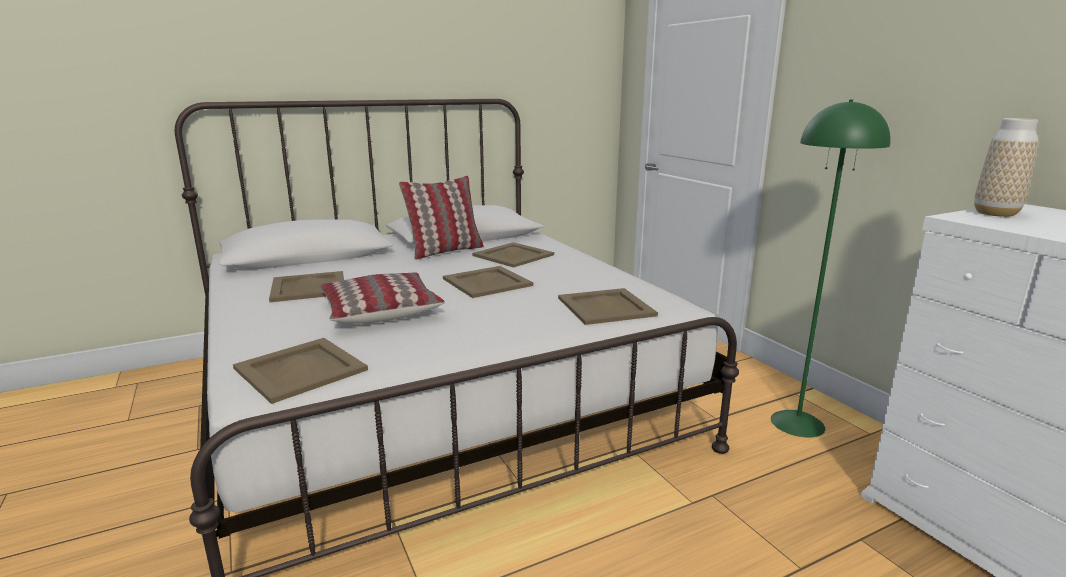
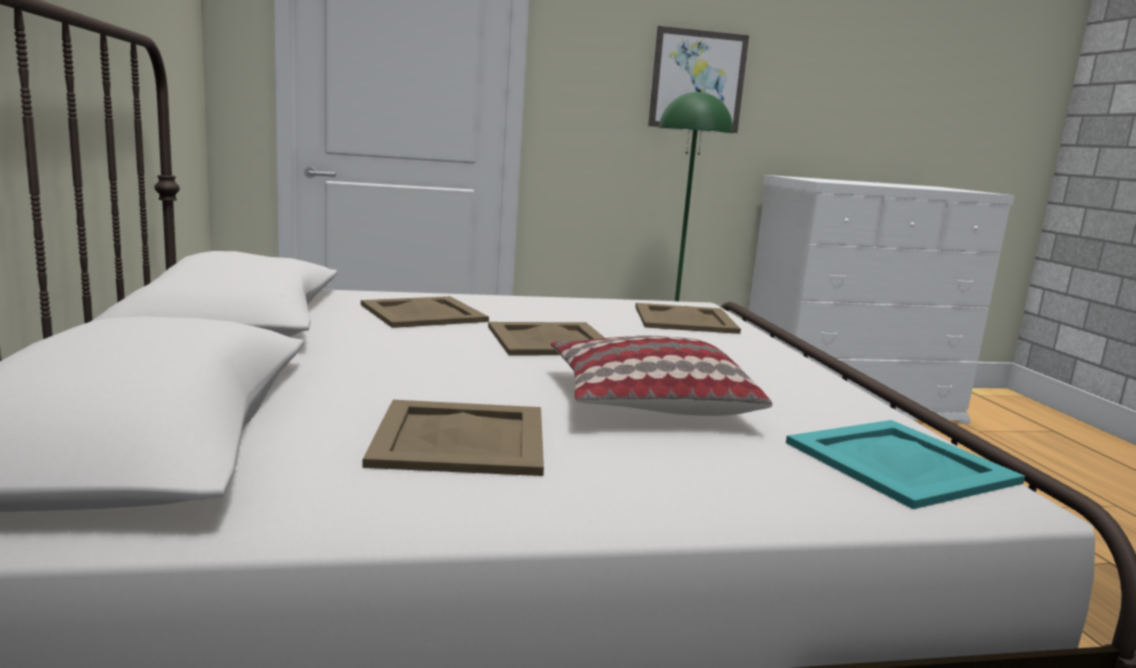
camera: 75 degrees left, 5 degrees down
beige tray [233,338,368,404] -> turquoise tray [786,420,1025,509]
pillow [399,176,484,260] -> none
vase [974,118,1038,217] -> none
none -> picture [648,26,749,133]

